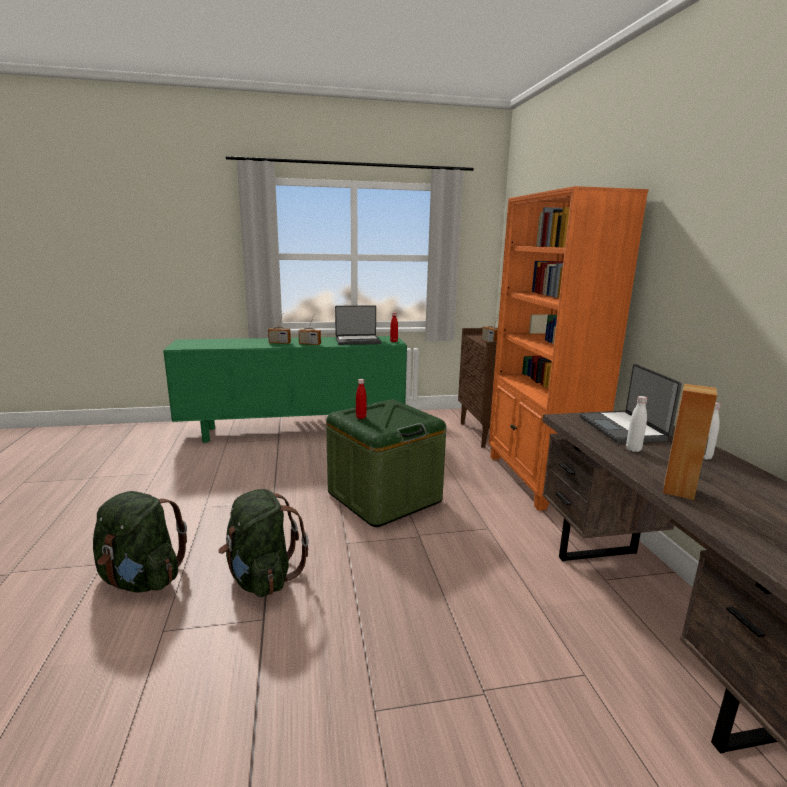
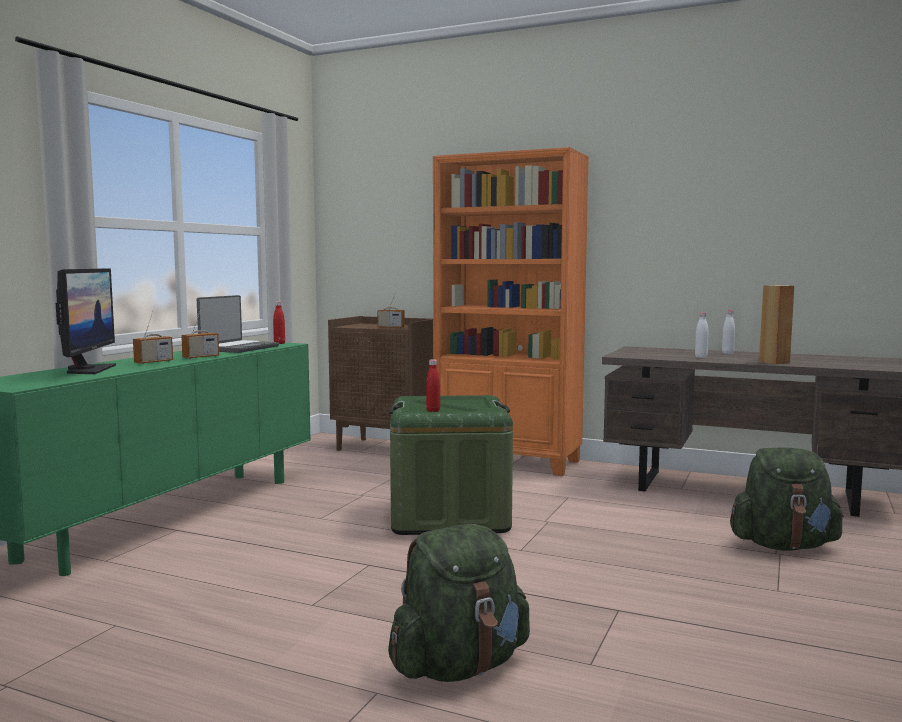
camera: 55 degrees left, 10 degrees down
green backpack [218,489,309,597] -> green backpack moved to [730,447,844,551]
laptop [579,364,682,443] -> none
none -> monitor [56,268,116,374]

